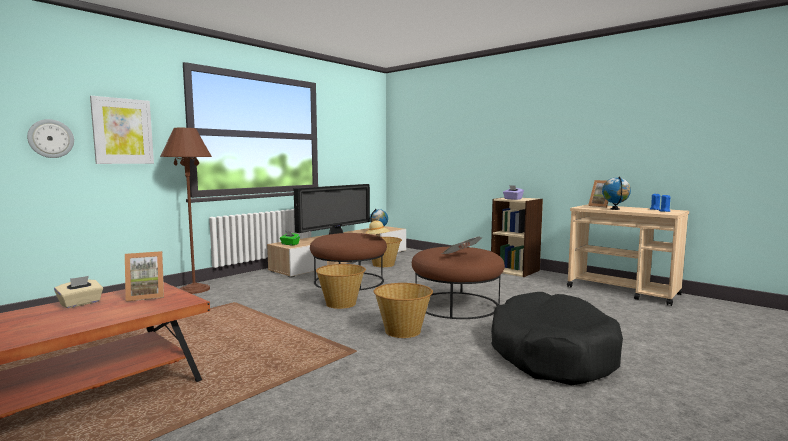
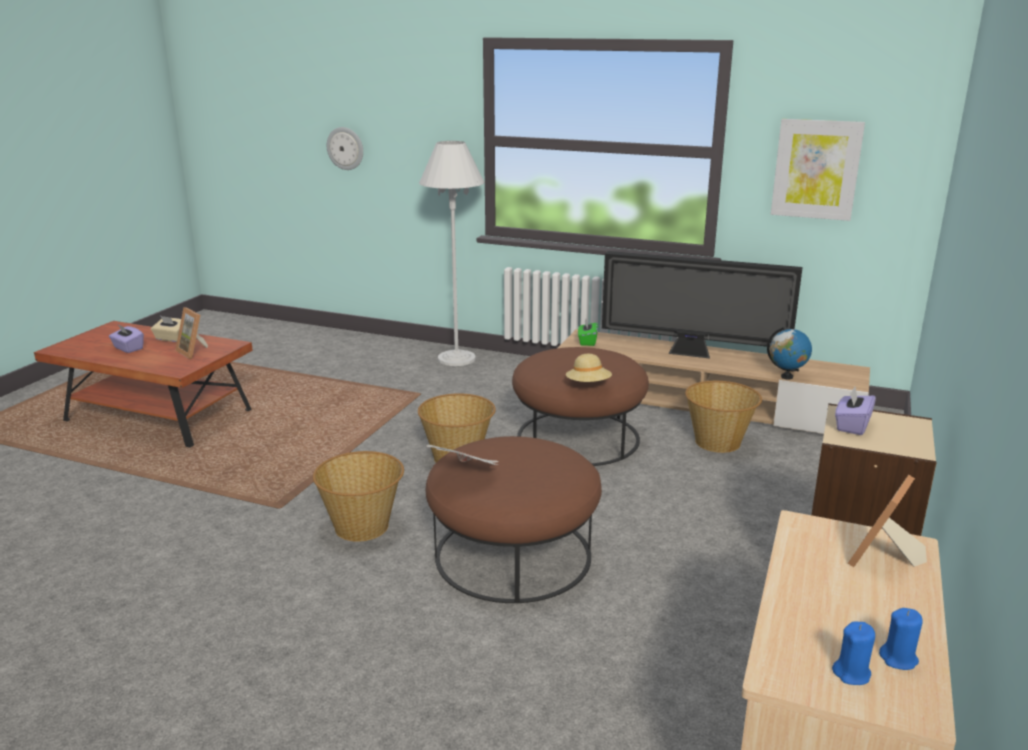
camera: 70 degrees right, 15 degrees up
picture [90,96,154,164] -> picture moved to [771,119,865,221]
brown floor lamp [160,128,212,294] -> white floor lamp [419,141,485,366]
black dog bed [491,292,623,385] -> none
globe [602,176,631,210] -> none
none -> purple tissue box [109,325,144,353]

